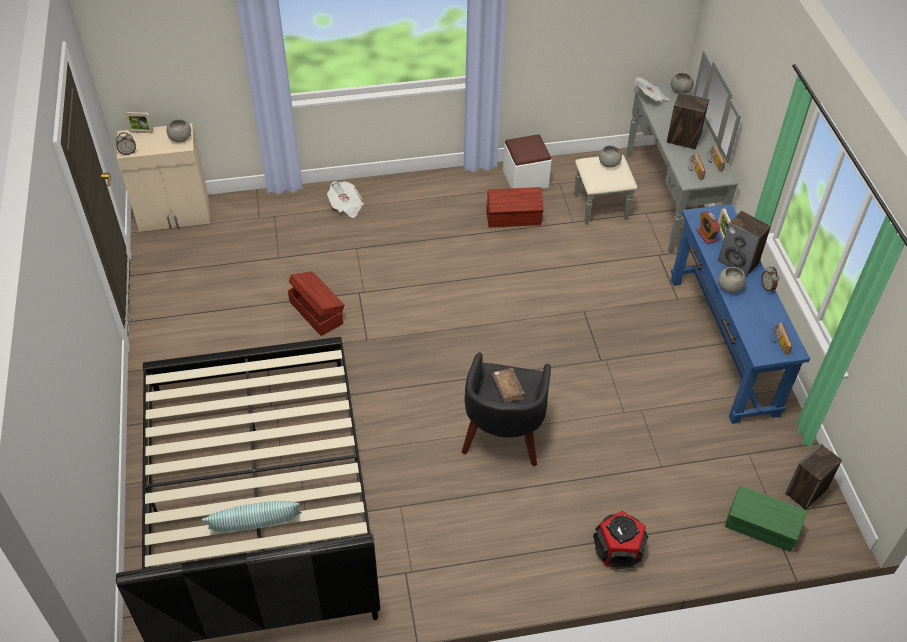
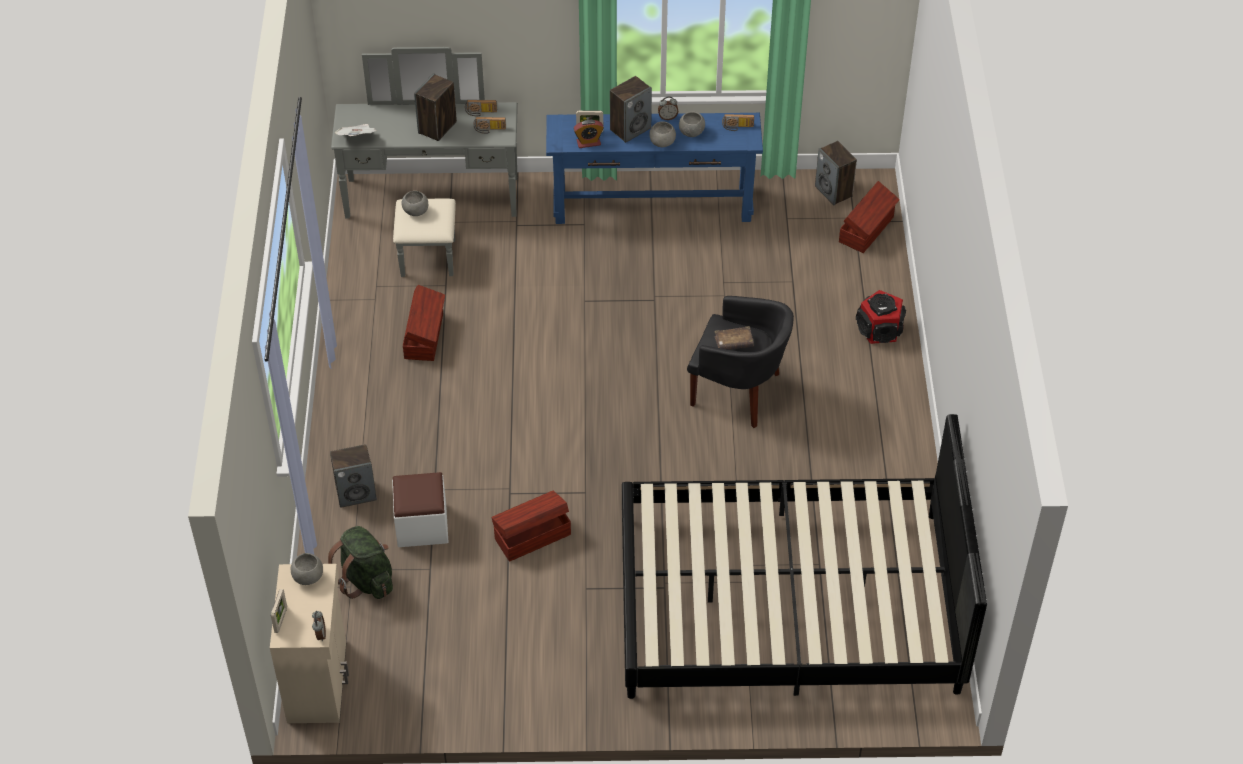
camera: 80 degrees left, 0 degrees up
pillow [201,501,302,532] -> none
newspaper [327,181,364,218] -> speaker [330,444,377,508]
white ottoman [503,134,552,189] -> white ottoman moved to [392,472,448,547]
grey bowl [671,73,694,93] -> grey bowl moved to [679,111,705,137]
green storage box [725,486,807,552] -> brown storage box [839,181,900,253]
none -> green backpack [328,526,393,599]

